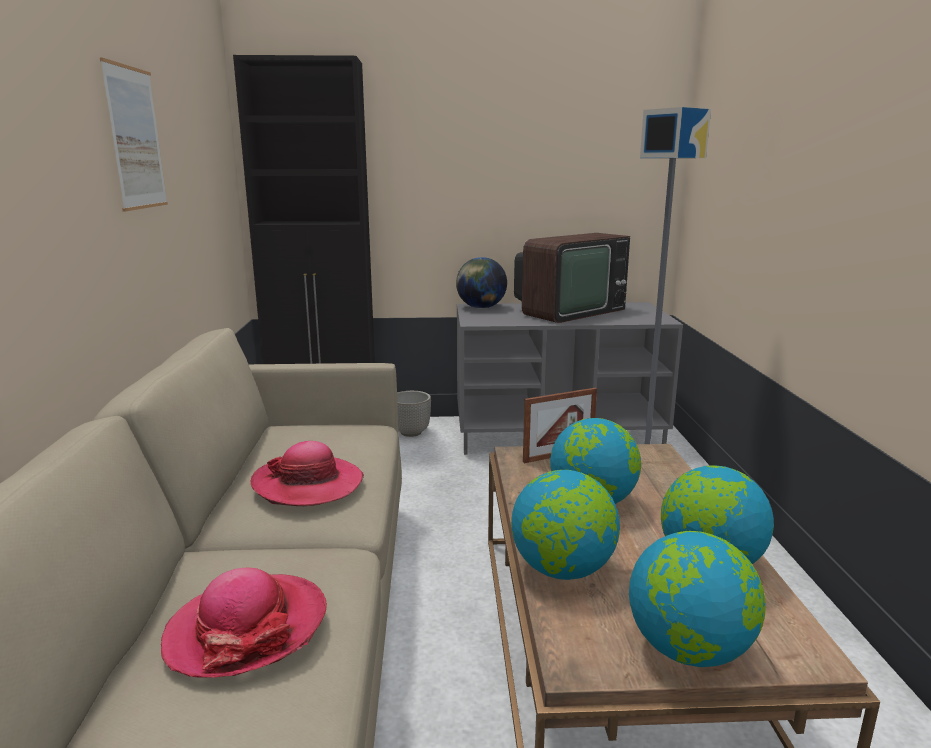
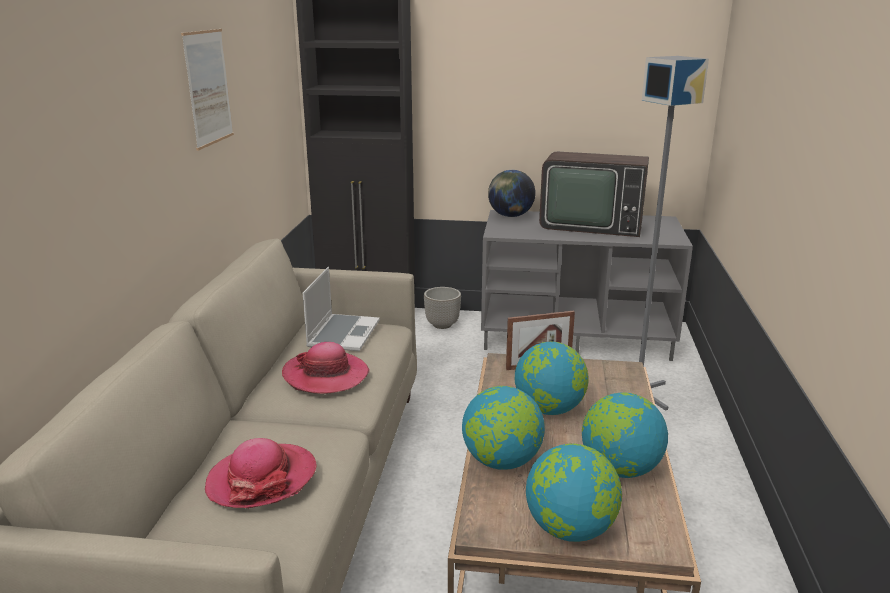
camera: 10 degrees right, 5 degrees up
television [514,233,630,323] -> television turned 45 degrees clockwise [539,152,649,237]
none -> laptop [303,267,380,351]

